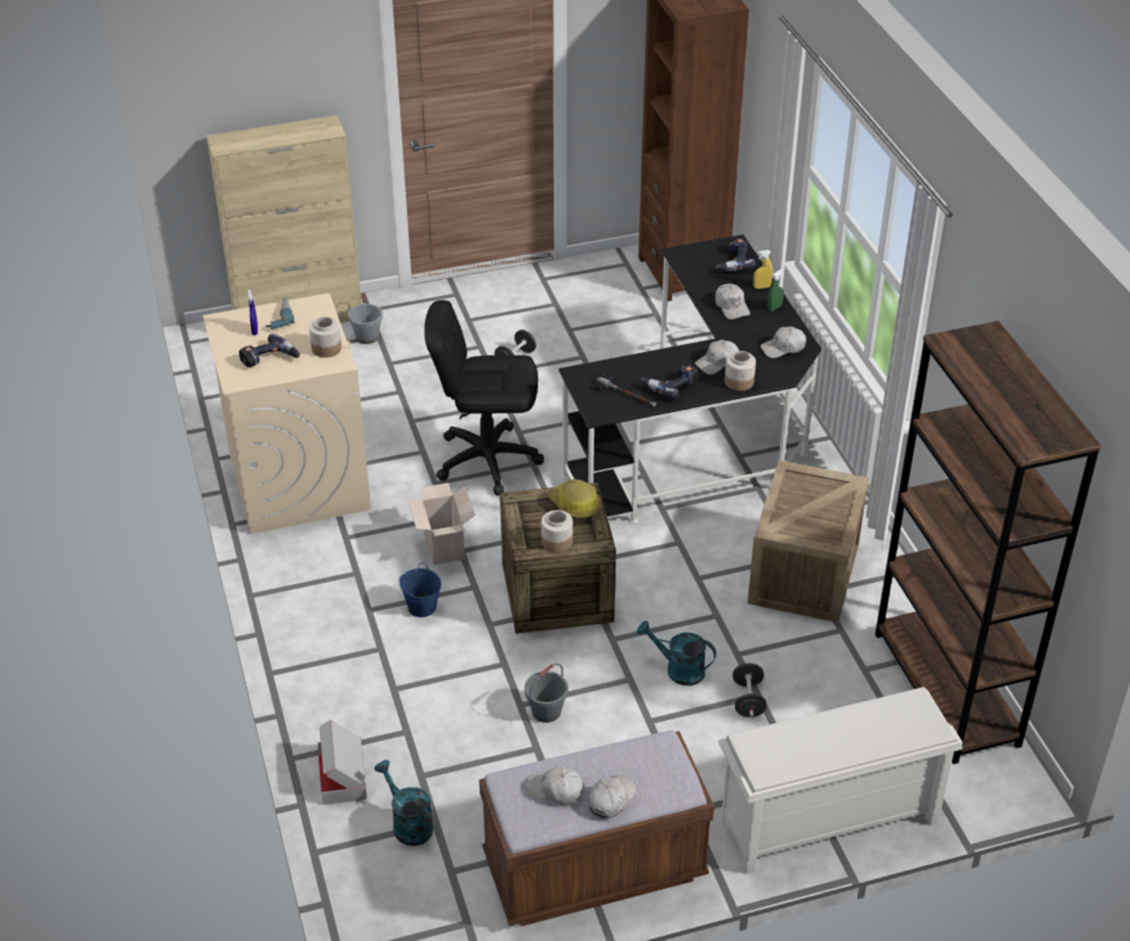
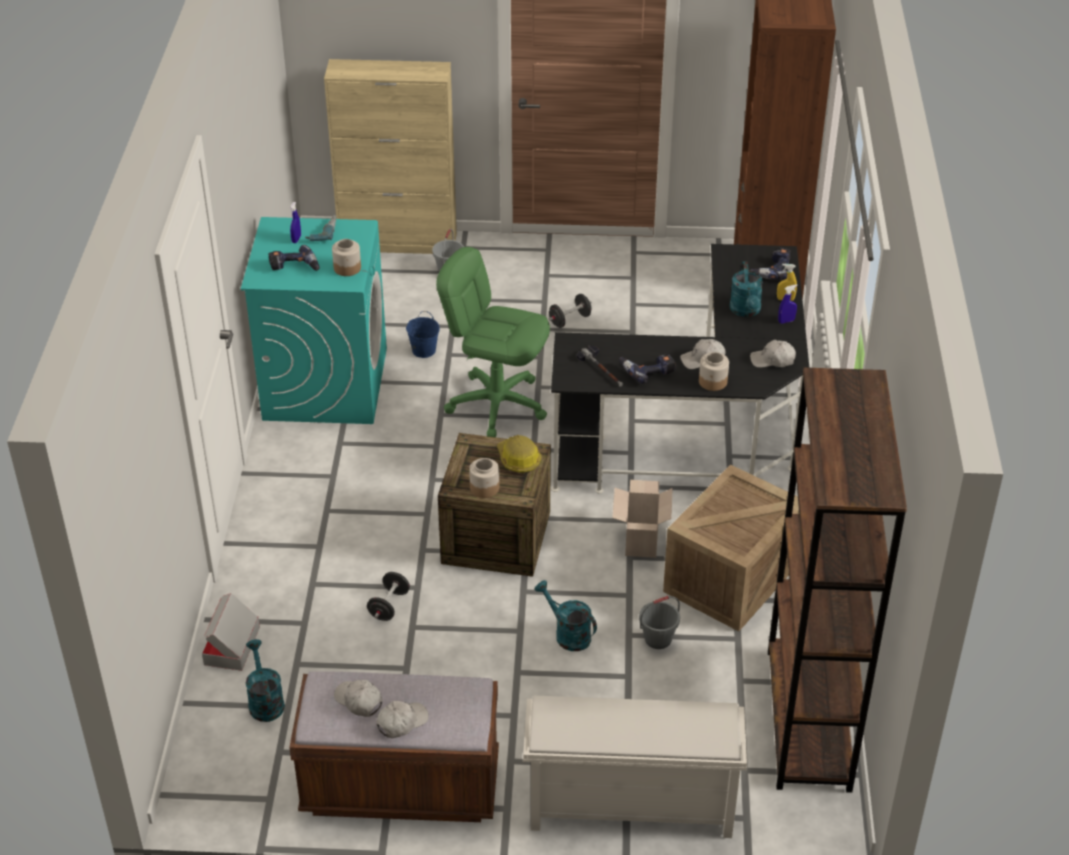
camera: 20 degrees right, 0 degrees up
beige washing machine [203,293,371,534] -> turquoise washing machine [241,217,387,424]
blue bucket [399,563,441,617] -> blue bucket moved to [406,311,440,358]
cardboard box [407,483,475,565] -> cardboard box moved to [612,480,673,558]
black office chair [424,300,544,496] -> green office chair [436,247,550,437]
grey bucket [524,663,568,723] -> grey bucket moved to [639,596,680,649]
white cap [715,284,750,319] -> turquoise watering can [729,262,763,317]
black dumbbell [733,663,767,717] -> black dumbbell moved to [367,572,410,621]
green spray bottle [768,269,784,311] -> blue spray bottle [778,285,798,324]

